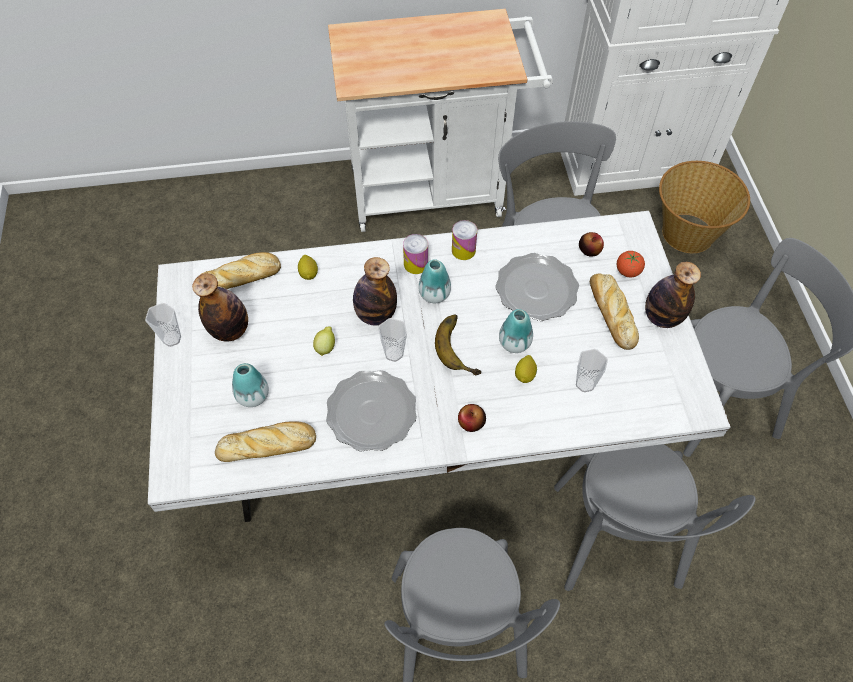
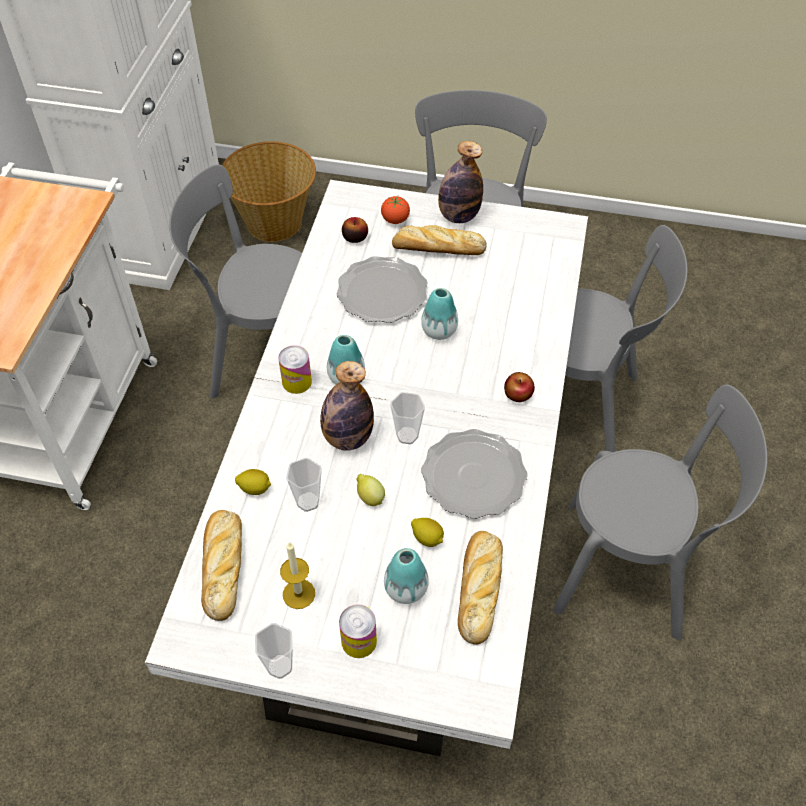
camera: 70 degrees left, 5 degrees down
bottle [192,273,248,341] -> candle [280,542,315,609]
banana [435,315,481,375] -> none
can [452,220,477,260] -> can moved to [339,604,377,658]
lemon [515,355,537,383] -> lemon moved to [411,518,444,547]
cup [576,349,608,392] -> cup moved to [286,458,322,512]

